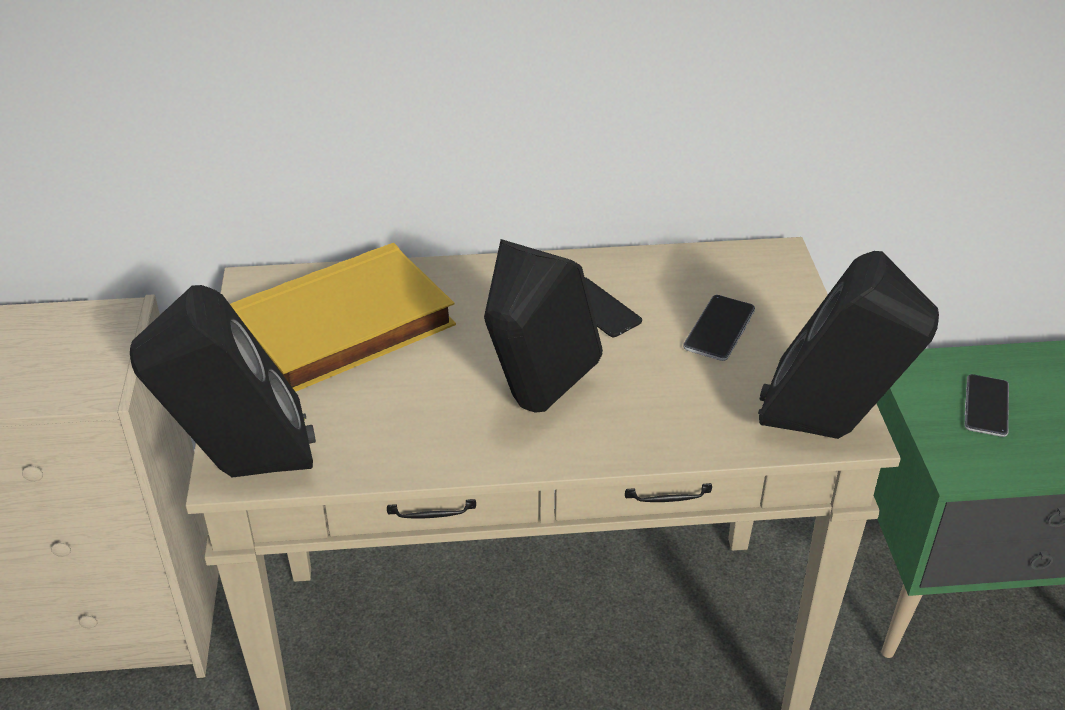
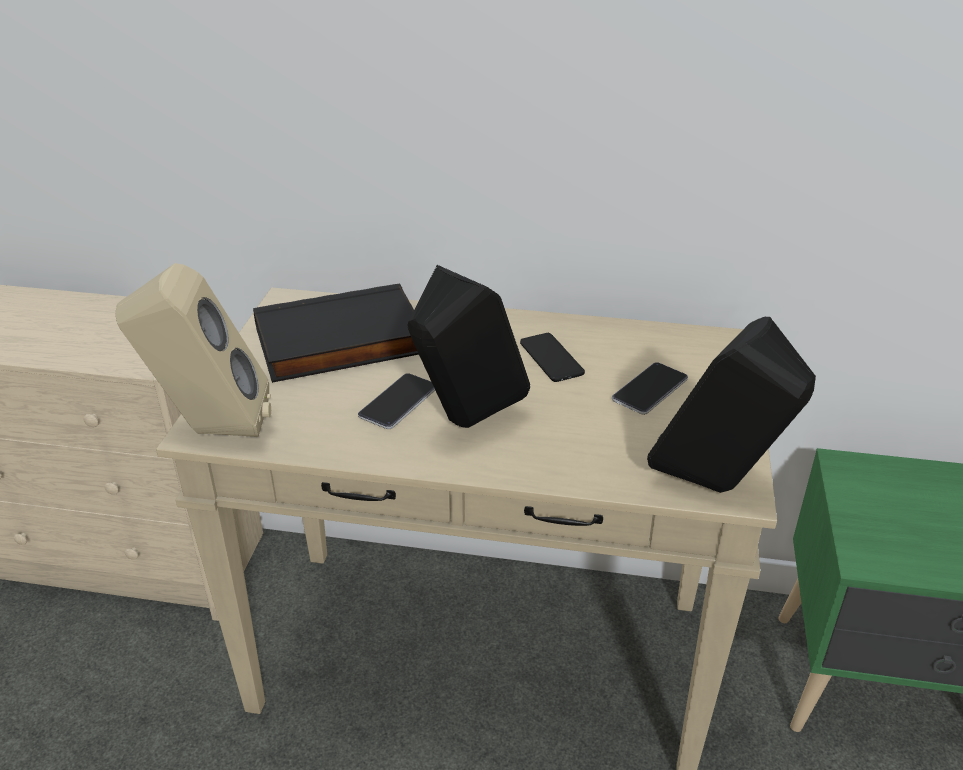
camera: 15 degrees right, 5 degrees down
black speaker [130,285,316,477] -> beige speaker [115,263,271,437]
yellow book [230,243,456,392] -> black book [253,283,419,383]
phone [964,374,1009,437] -> phone moved to [358,373,435,429]

